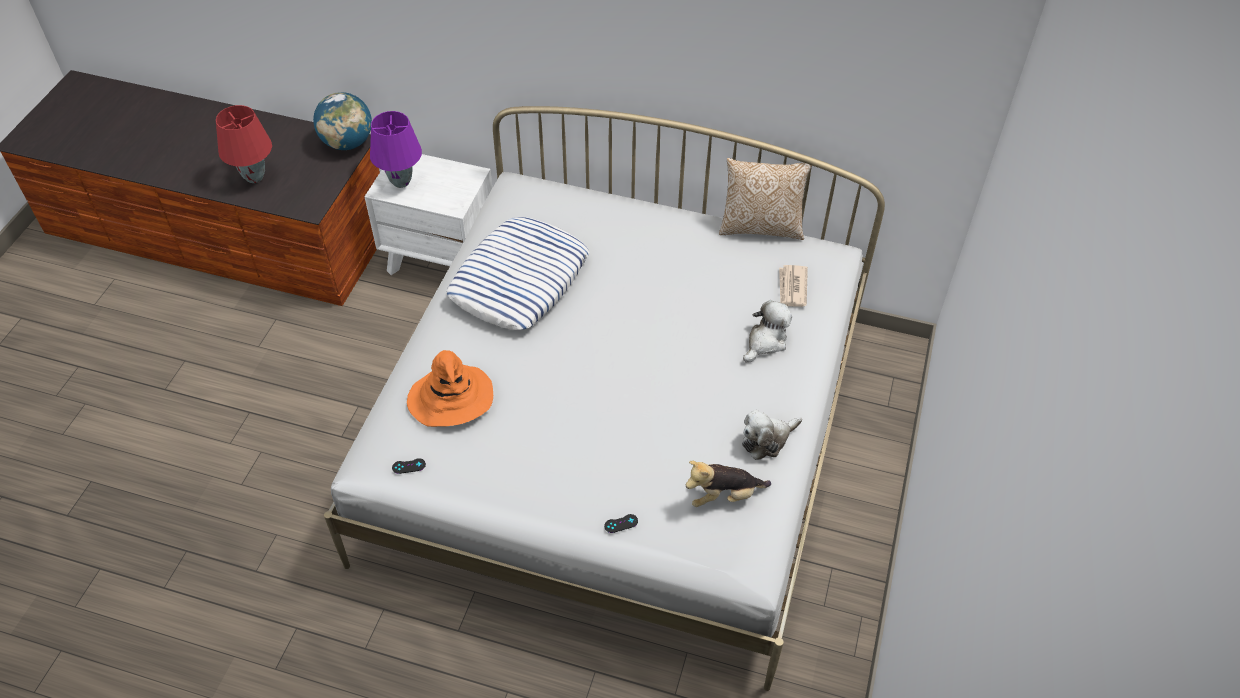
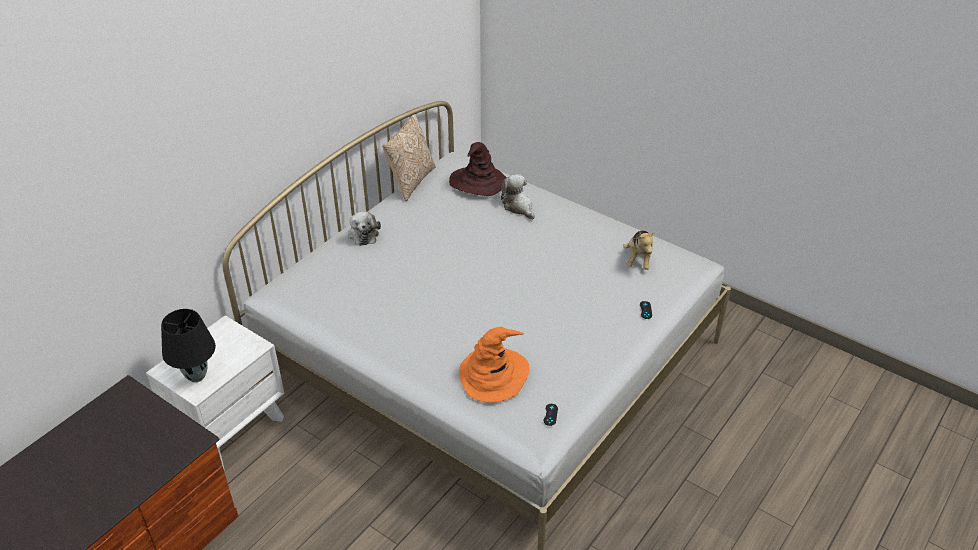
camera: 70 degrees left, 10 degrees down
red table lamp [216,105,272,183] -> none
globe [313,92,372,150] -> none
purple table lamp [370,111,422,188] -> black table lamp [161,309,216,382]
pillow [446,217,589,330] -> none
plush toy [742,410,802,460] -> plush toy moved to [348,211,381,246]
newspaper [779,265,808,307] -> brown hat [449,142,507,196]

